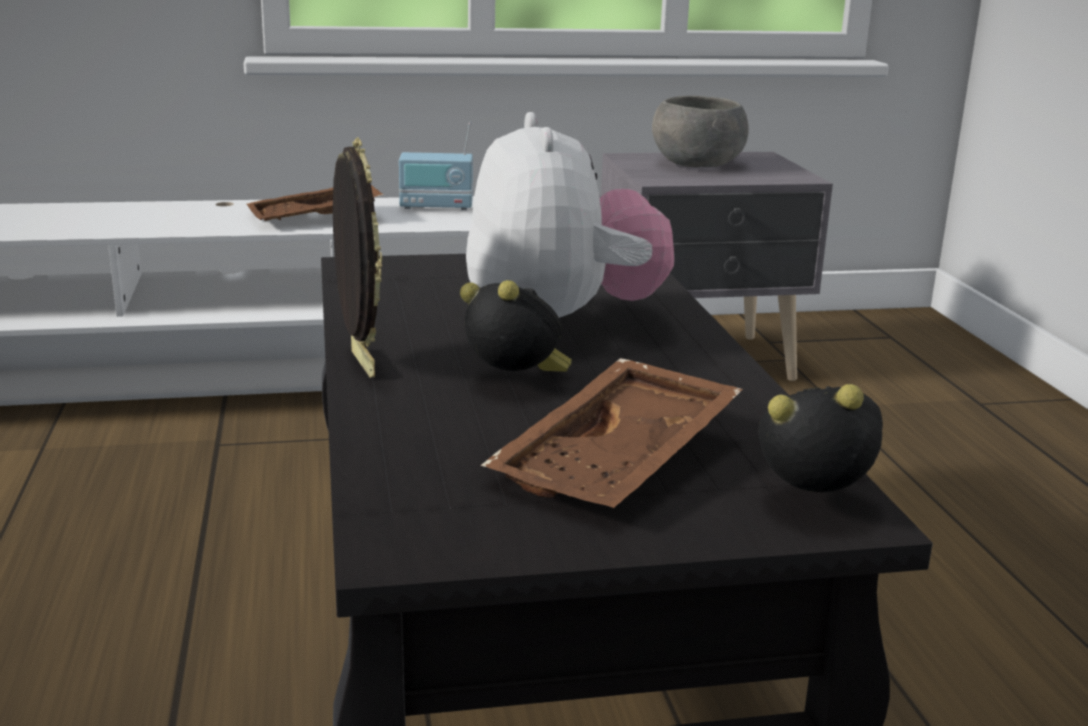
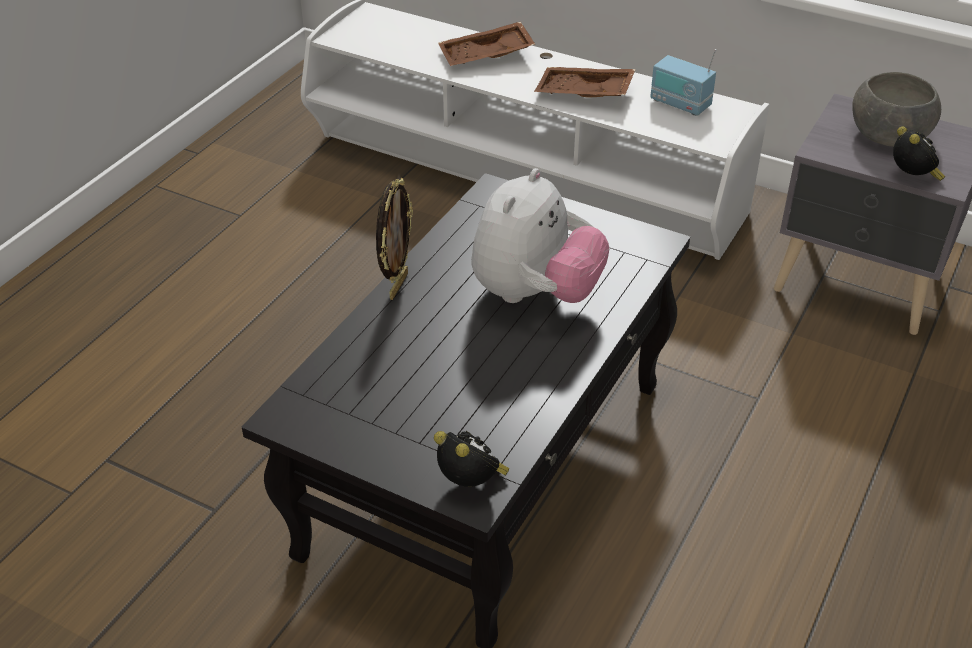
camera: 40 degrees right, 20 degrees up
alarm clock [460,280,572,372] -> alarm clock moved to [893,126,945,181]
brown tray [480,358,743,508] -> brown tray moved to [438,21,536,66]

